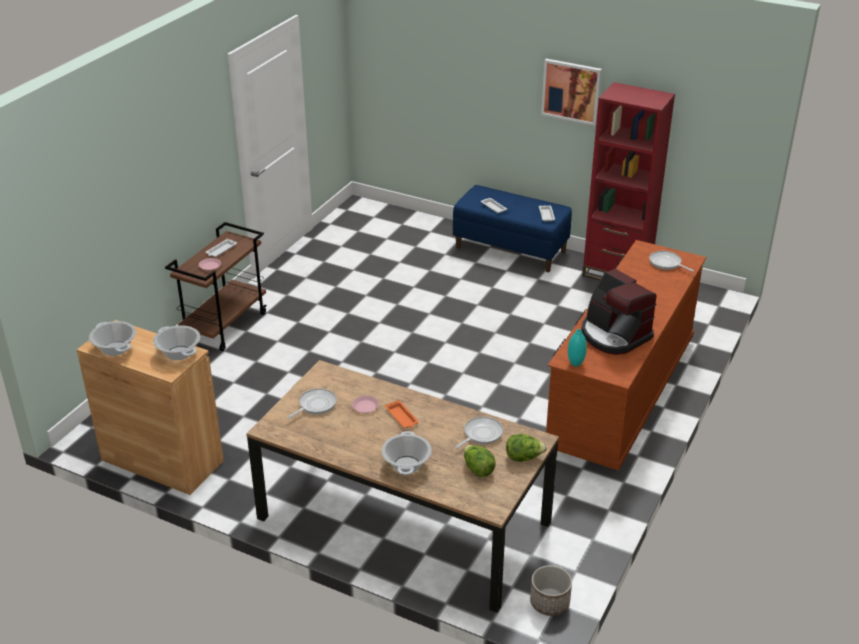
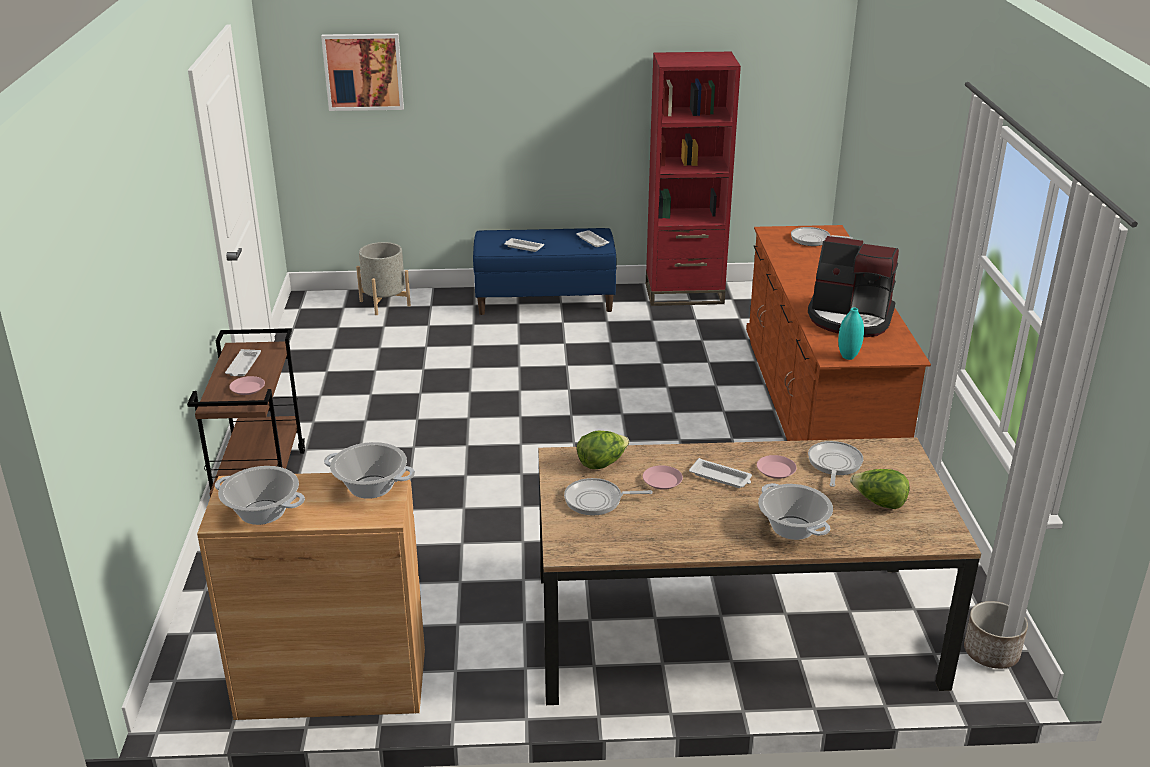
camera: 30 degrees left, 5 degrees down
frying pan [287,388,337,418] -> frying pan turned 105 degrees counterclockwise [564,478,653,516]
orange tray [385,400,419,428] -> white tray [689,458,752,488]
lettuce [506,434,547,462] -> lettuce moved to [577,430,629,469]
picture [541,59,602,126] -> picture moved to [321,34,404,111]
none -> grey planter [356,242,411,315]
none -> pink plate [757,455,797,479]

